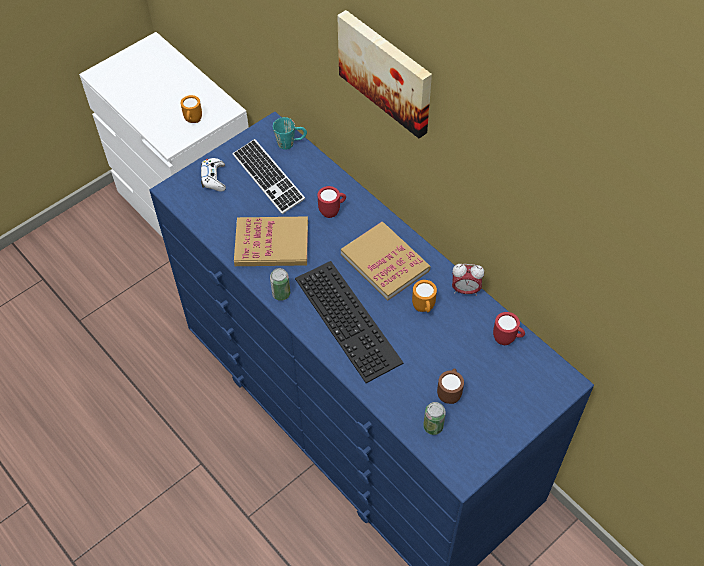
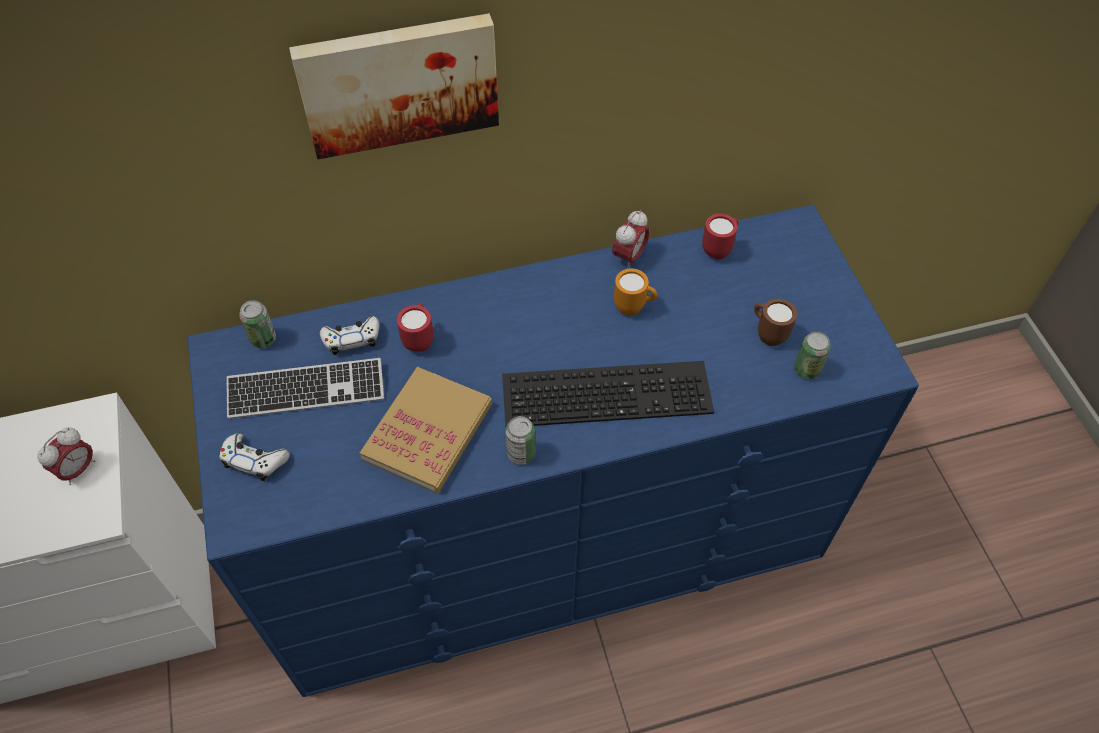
camera: 65 degrees left, 0 degrees up
orange mug [181,95,202,123] -> alarm clock [37,427,95,485]
turquoise mug [273,117,307,150] -> can [239,300,276,348]
book [341,222,431,301] -> none
none -> white game controller [320,316,379,355]

